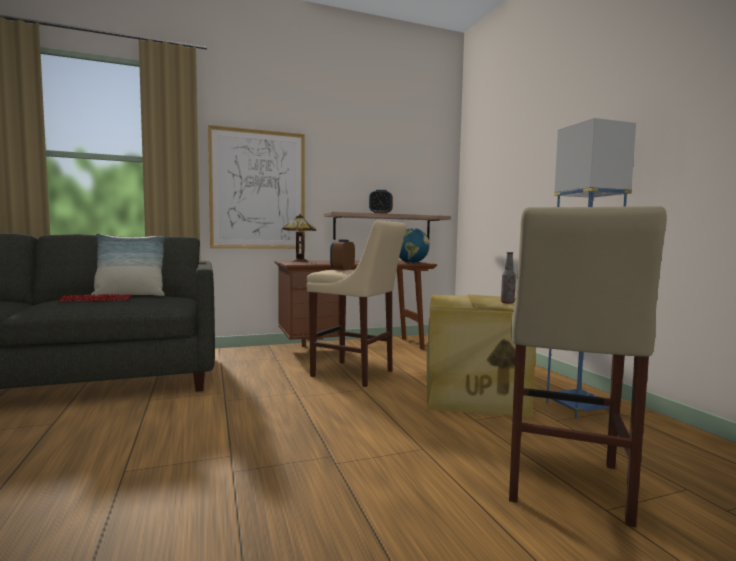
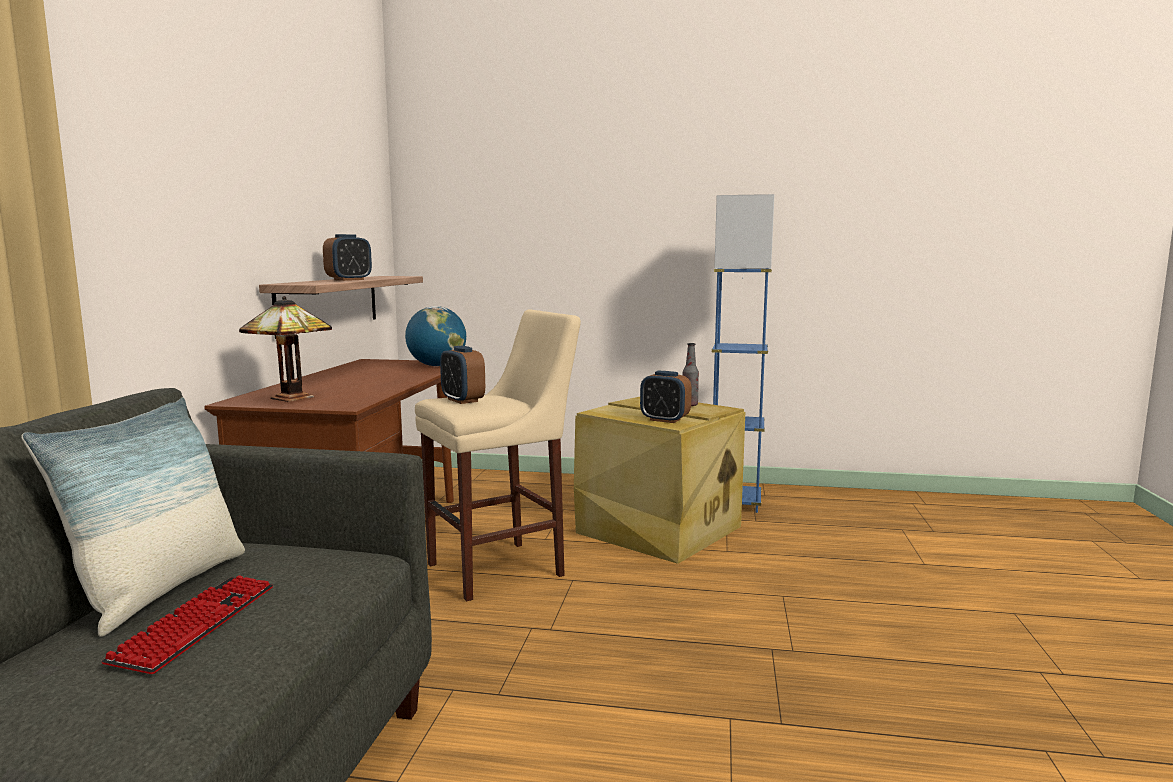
camera: 60 degrees left, 5 degrees up
picture [208,125,305,249] -> none
beige stool [509,206,667,527] -> none
none -> alarm clock [640,371,692,423]

